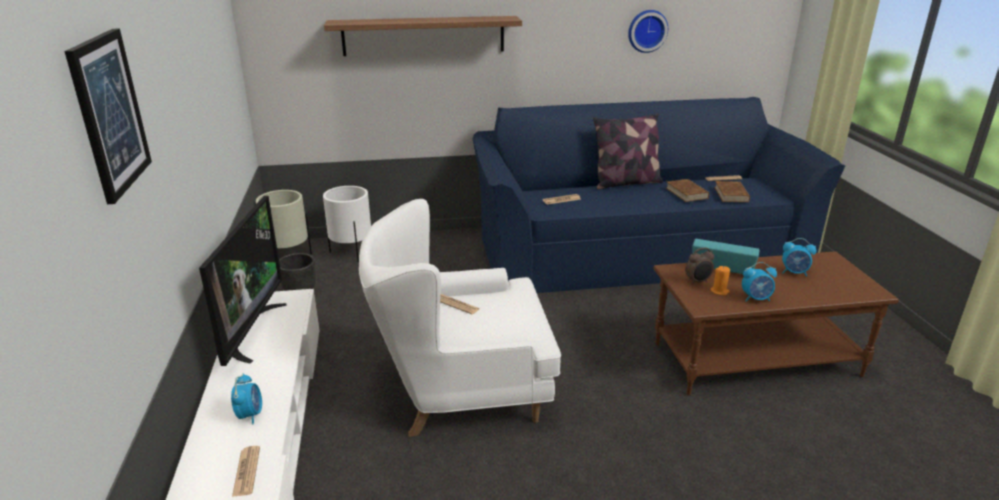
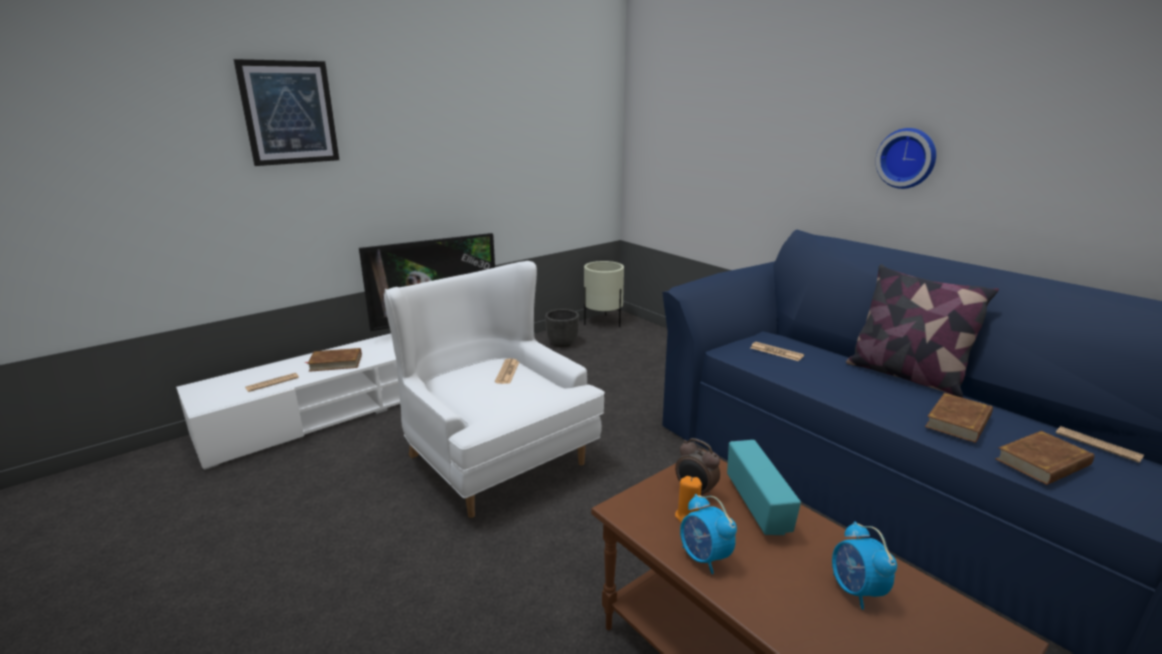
camera: 60 degrees right, 5 degrees down
alarm clock [231,373,262,424] -> brown book [306,348,362,372]
white planter [323,186,371,262] -> none
shelf [324,16,522,56] -> none
wall clock [628,10,668,53] -> wall clock moved to [876,128,936,189]

